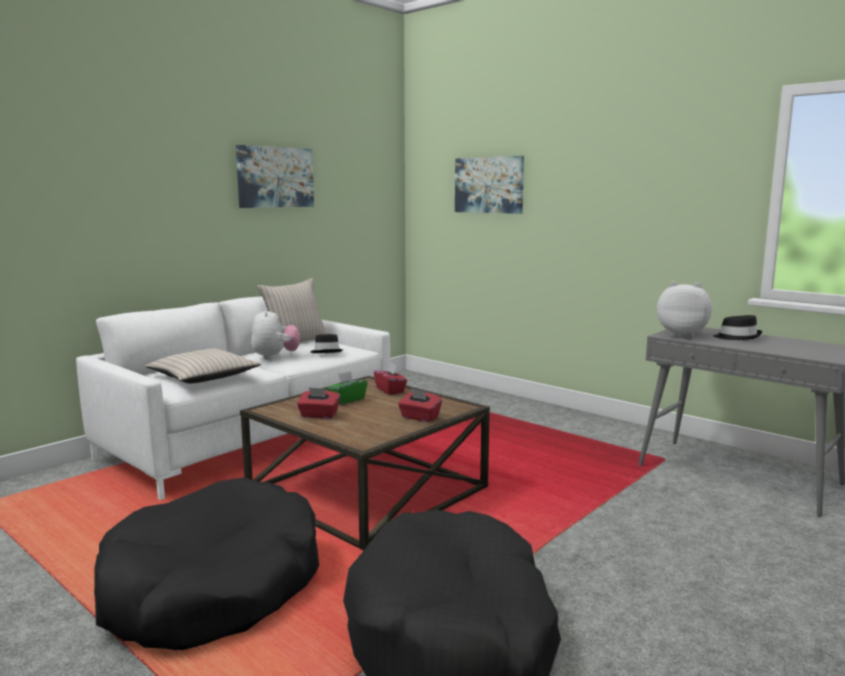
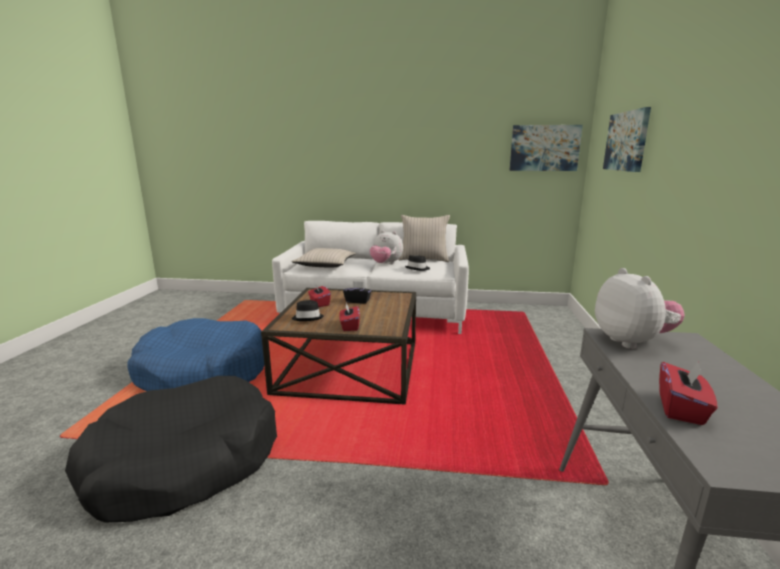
camera: 55 degrees right, 5 degrees up
black dog bed [94,477,319,650] -> blue dog bed [127,318,264,391]
picture [236,145,314,208] -> picture moved to [509,125,583,171]
plush toy [251,308,300,360] -> plush toy turned 75 degrees clockwise [370,230,403,264]
green tissue box [327,371,368,404] -> black tissue box [343,281,372,304]
red tissue box [374,364,407,395] -> red tissue box moved to [659,362,717,425]
black hat [713,315,762,340] -> black hat moved to [292,300,324,321]

